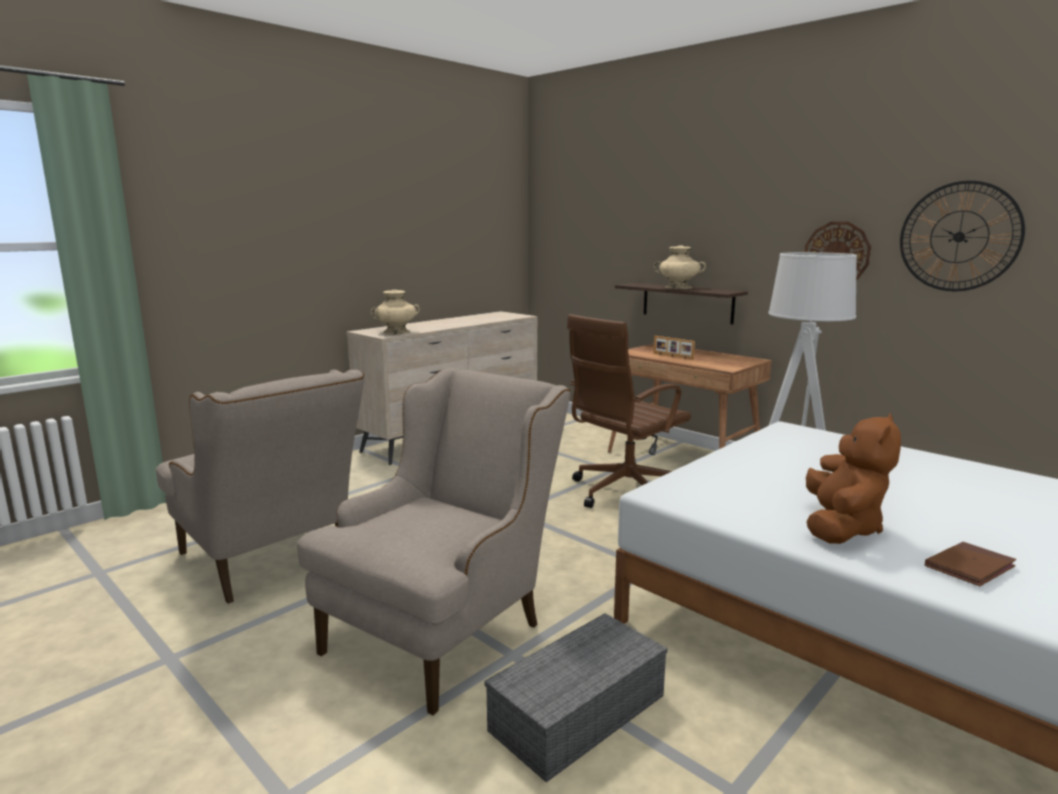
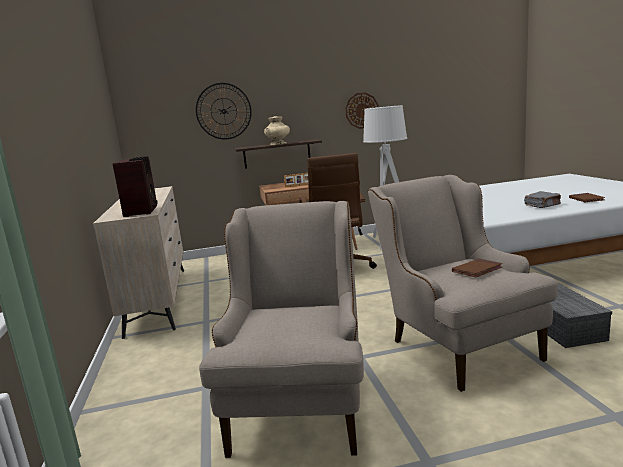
camera: 55 degrees left, 0 degrees up
beige armchair [156,370,364,604] -> beige armchair turned 75 degrees counterclockwise [199,201,364,458]
beige vase [371,290,420,335] -> radio [113,156,158,217]
brown plush toy [806,413,901,544] -> grey book [524,191,561,208]
wall clock [900,181,1025,291] -> wall clock moved to [196,83,252,139]
none -> brown book [452,258,502,277]

